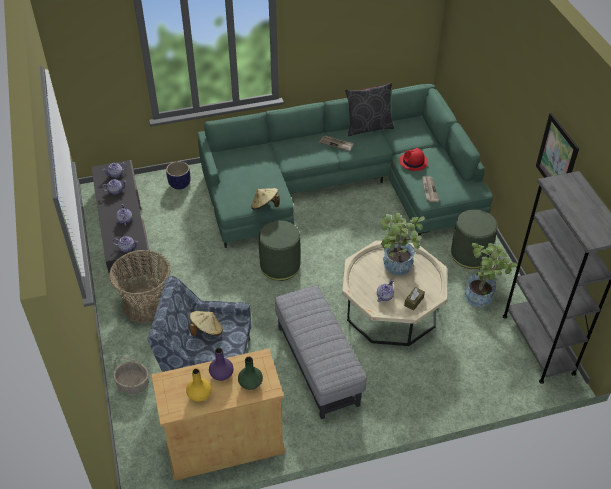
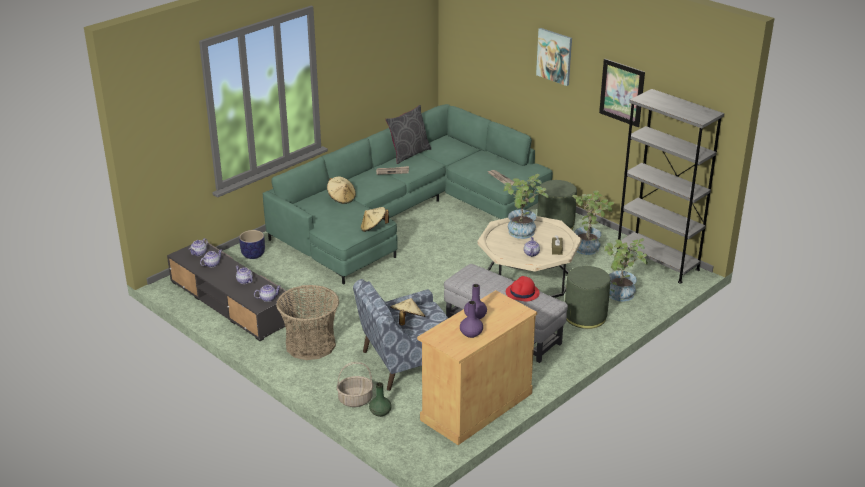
camera: 30 degrees left, 15 degrees down
yellow vase [186,368,211,402] -> purple vase [460,301,483,338]
green vase [238,357,263,390] -> green vase moved to [369,382,391,417]
green ottoman [259,221,301,281] -> green ottoman moved to [565,266,610,329]
red hat [399,148,428,171] -> red hat moved to [506,276,540,301]
none -> beige hat [327,176,356,204]
none -> picture [536,28,572,86]
none -> potted plant [604,238,648,302]

